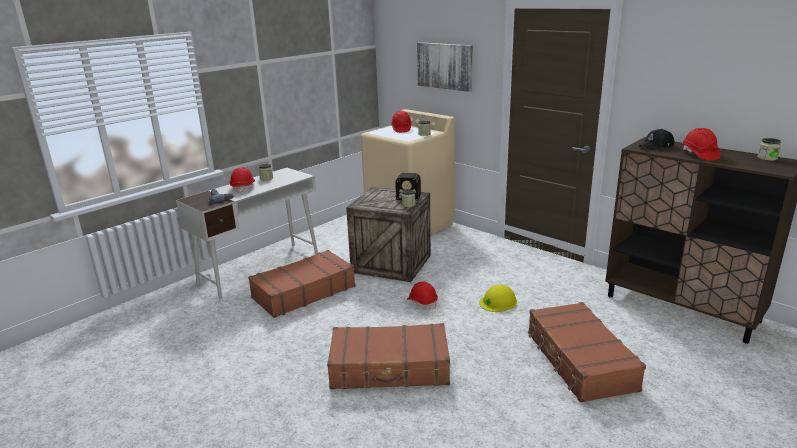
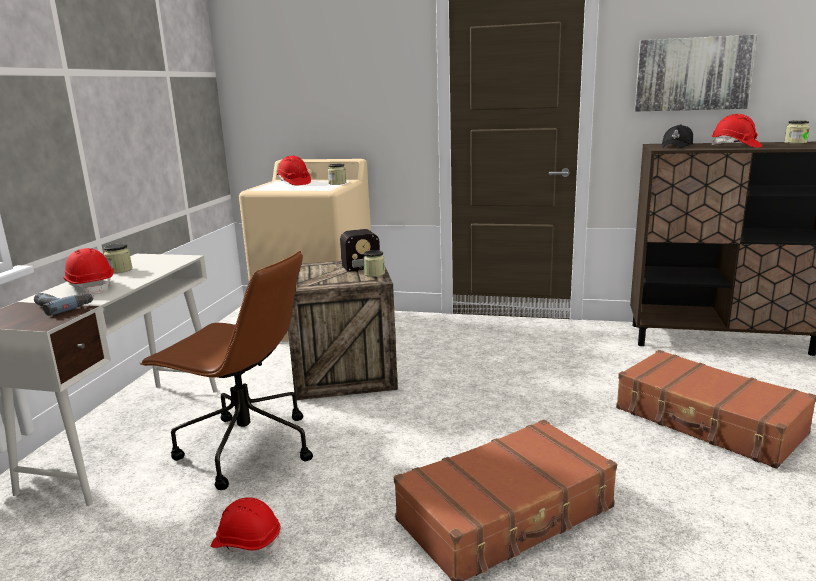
camera: 30 degrees left, 5 degrees down
brown suitcase [248,250,356,318] -> brown office chair [139,250,313,490]
red hard hat [407,281,438,309] -> red hard hat moved to [211,498,281,556]
picture [417,42,473,92] -> picture moved to [635,35,757,111]
yellow hard hat [479,284,517,312] -> none

